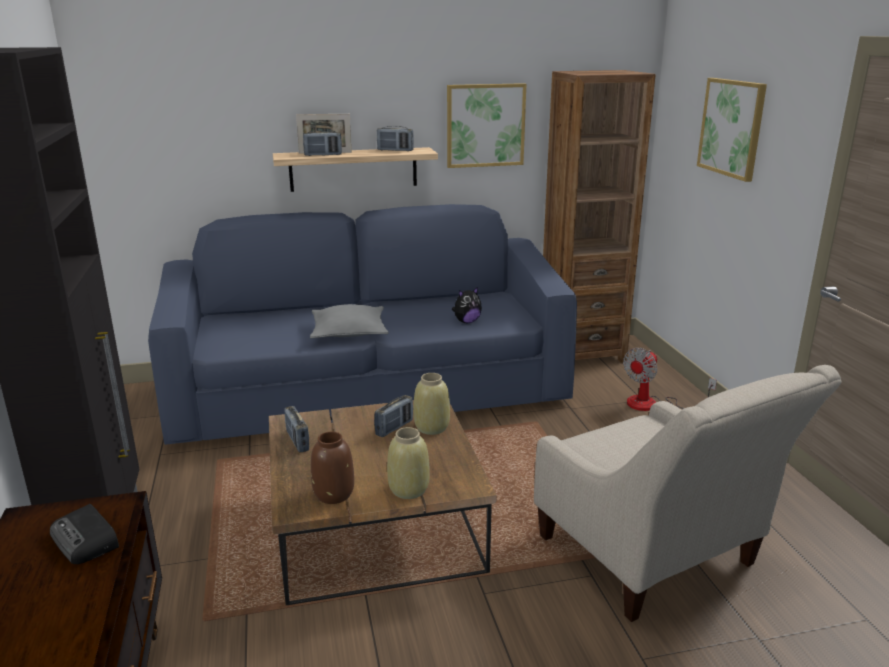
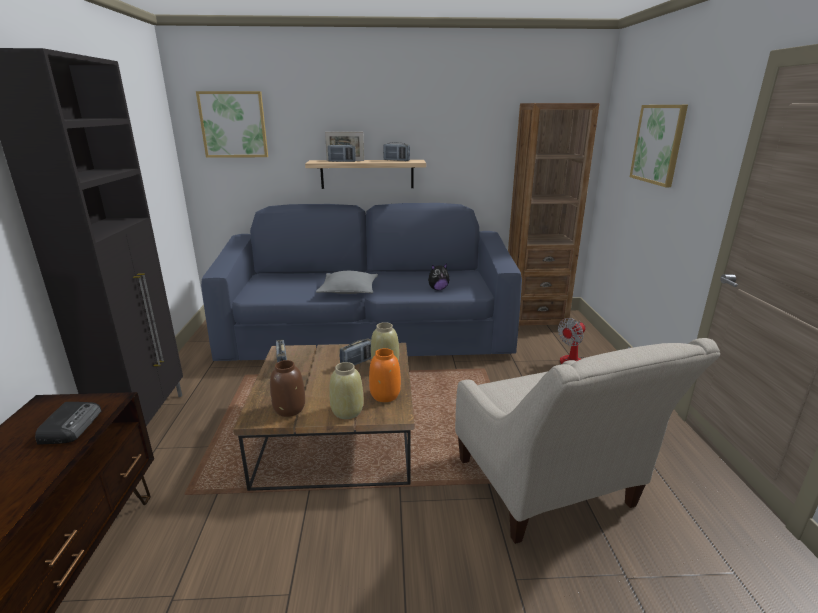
camera: 10 degrees right, 0 degrees up
radio [50,504,119,564] -> radio turned 150 degrees counterclockwise [35,402,102,445]
picture [447,83,526,168] -> picture moved to [196,91,268,158]
none -> orange vase [369,348,401,402]

